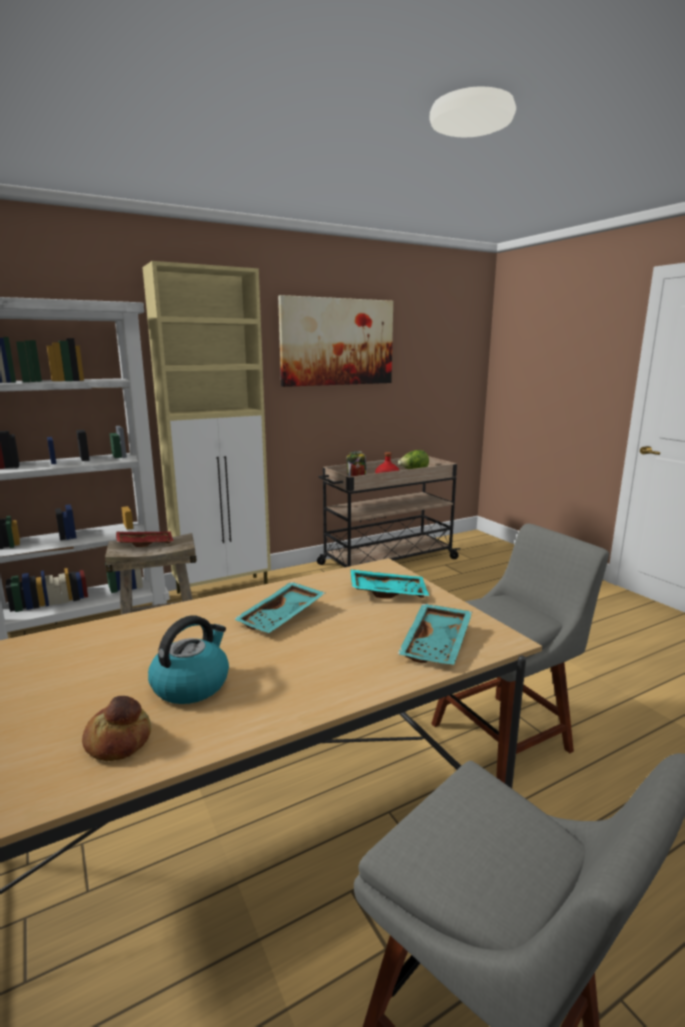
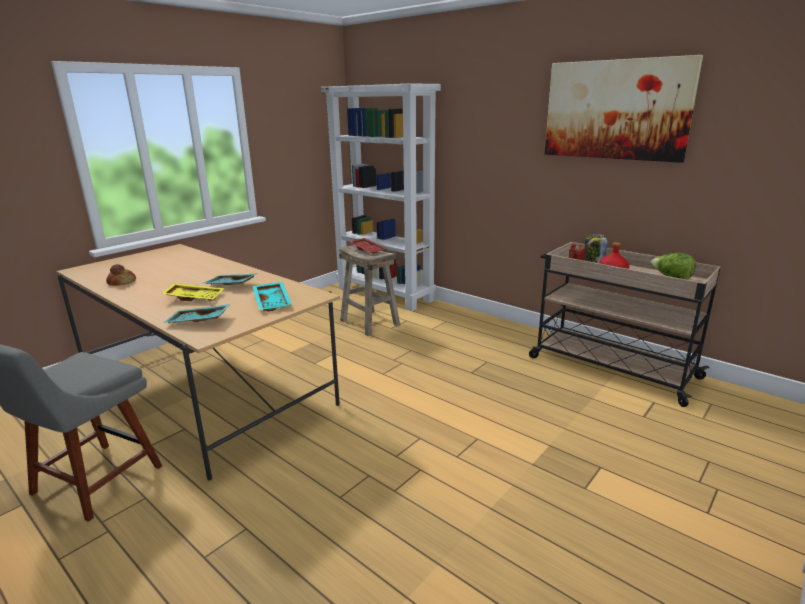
camera: 70 degrees right, 5 degrees up
beige cabinet [142,261,271,594] -> none
kettle [148,615,229,704] -> none
grey chair [431,524,609,783] -> none
none -> yellow tray [161,283,224,301]

